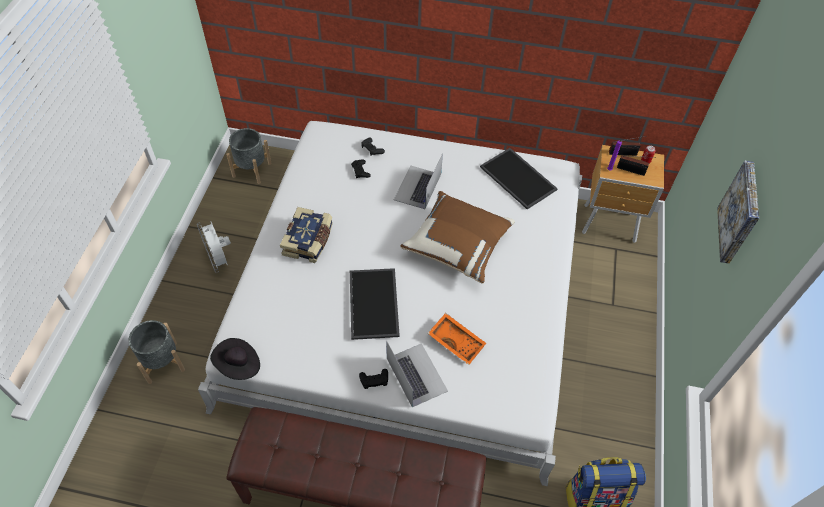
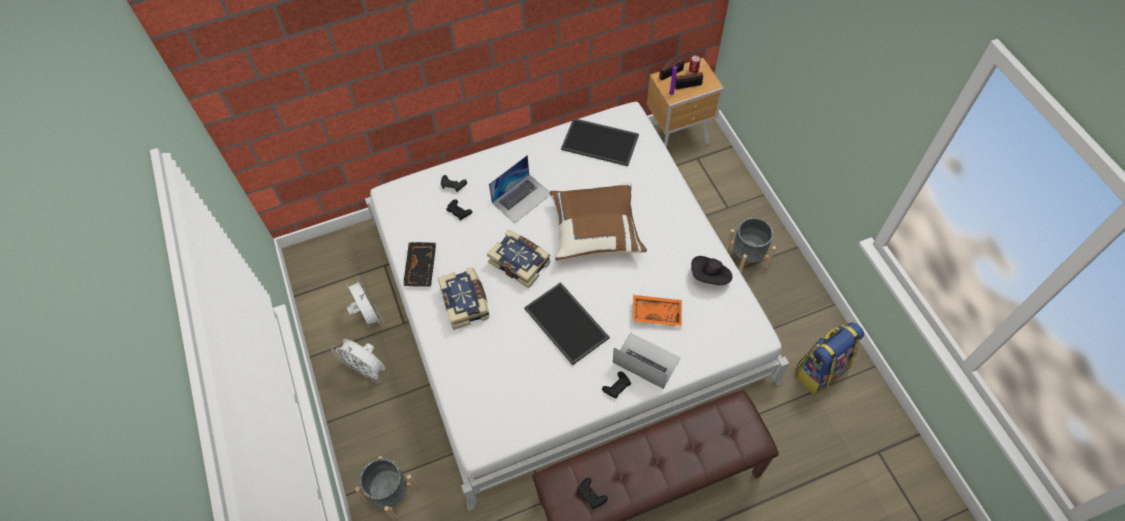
camera: 30 degrees left, 5 degrees up
black hat [210,338,260,380] -> black hat moved to [691,256,732,285]
grey planter [226,128,272,184] -> grey planter moved to [725,217,776,273]
laptop [394,153,443,209] -> laptop turned 120 degrees counterclockwise [489,155,550,223]
picture [717,161,759,264] -> none
none -> white fan [347,276,384,328]
none -> black tray [403,242,436,287]
none -> book [487,230,551,288]
none -> black game controller [577,478,608,509]

